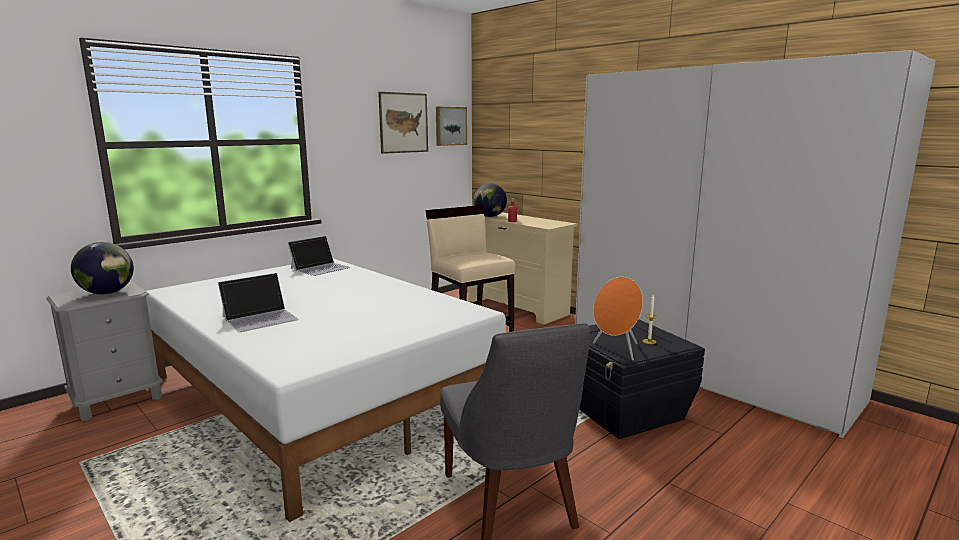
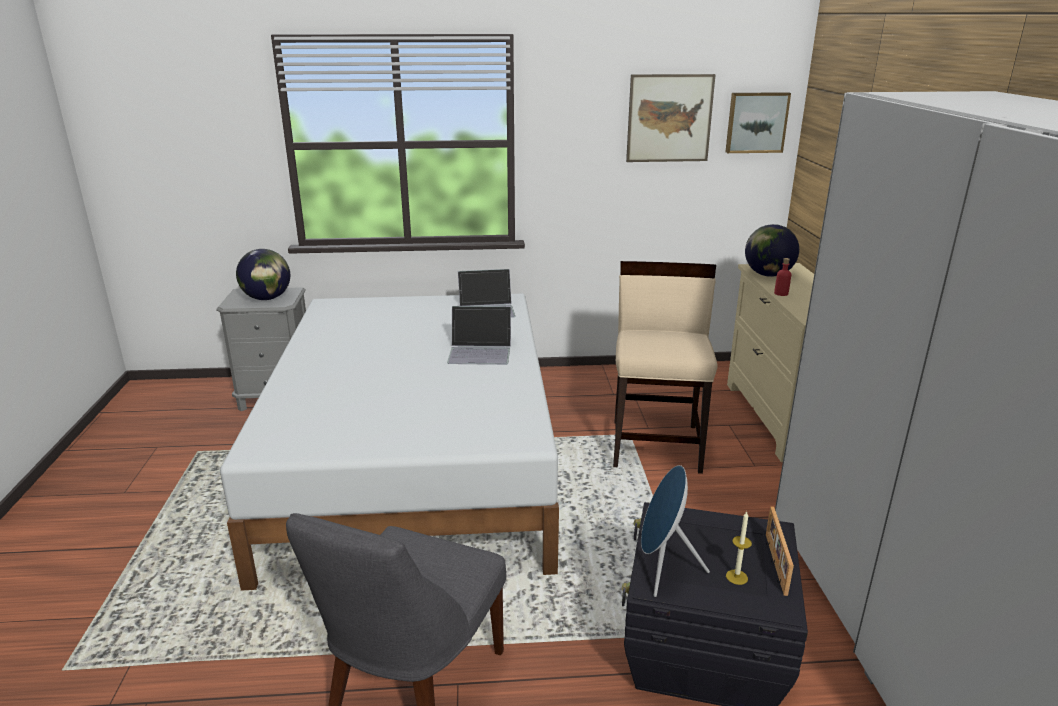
camera: 40 degrees right, 10 degrees up
laptop [218,273,298,332] -> laptop moved to [447,306,511,365]
orange speaker [593,277,643,360] -> blue speaker [641,465,710,597]
none -> picture frame [766,506,794,596]

